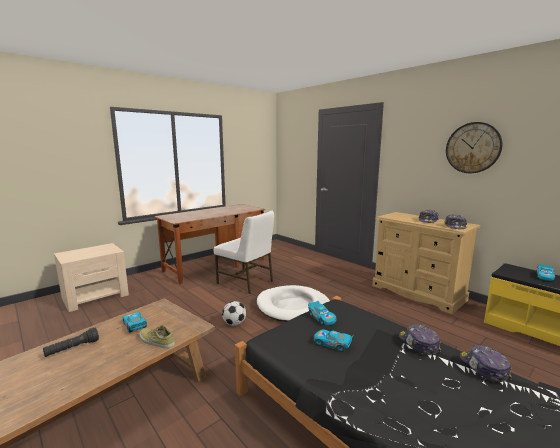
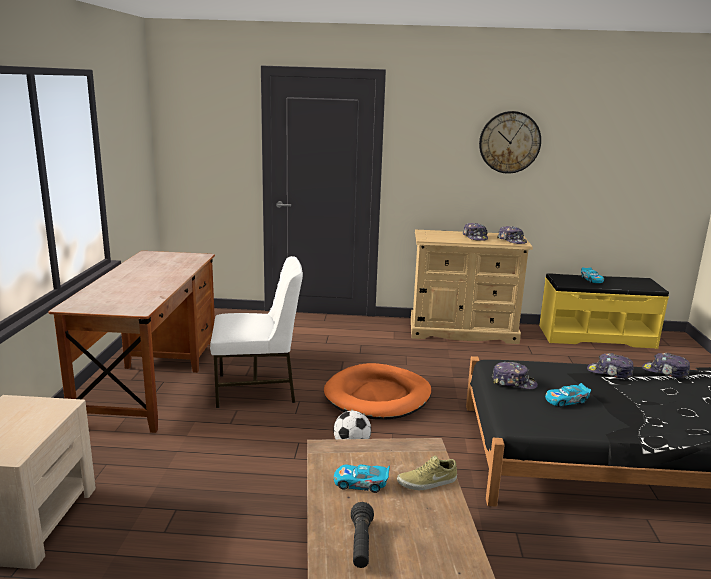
camera: 45 degrees left, 5 degrees up
white dog bed [257,285,330,322] -> orange dog bed [324,363,431,420]
toy car [308,301,336,325] -> cap [492,362,538,389]

